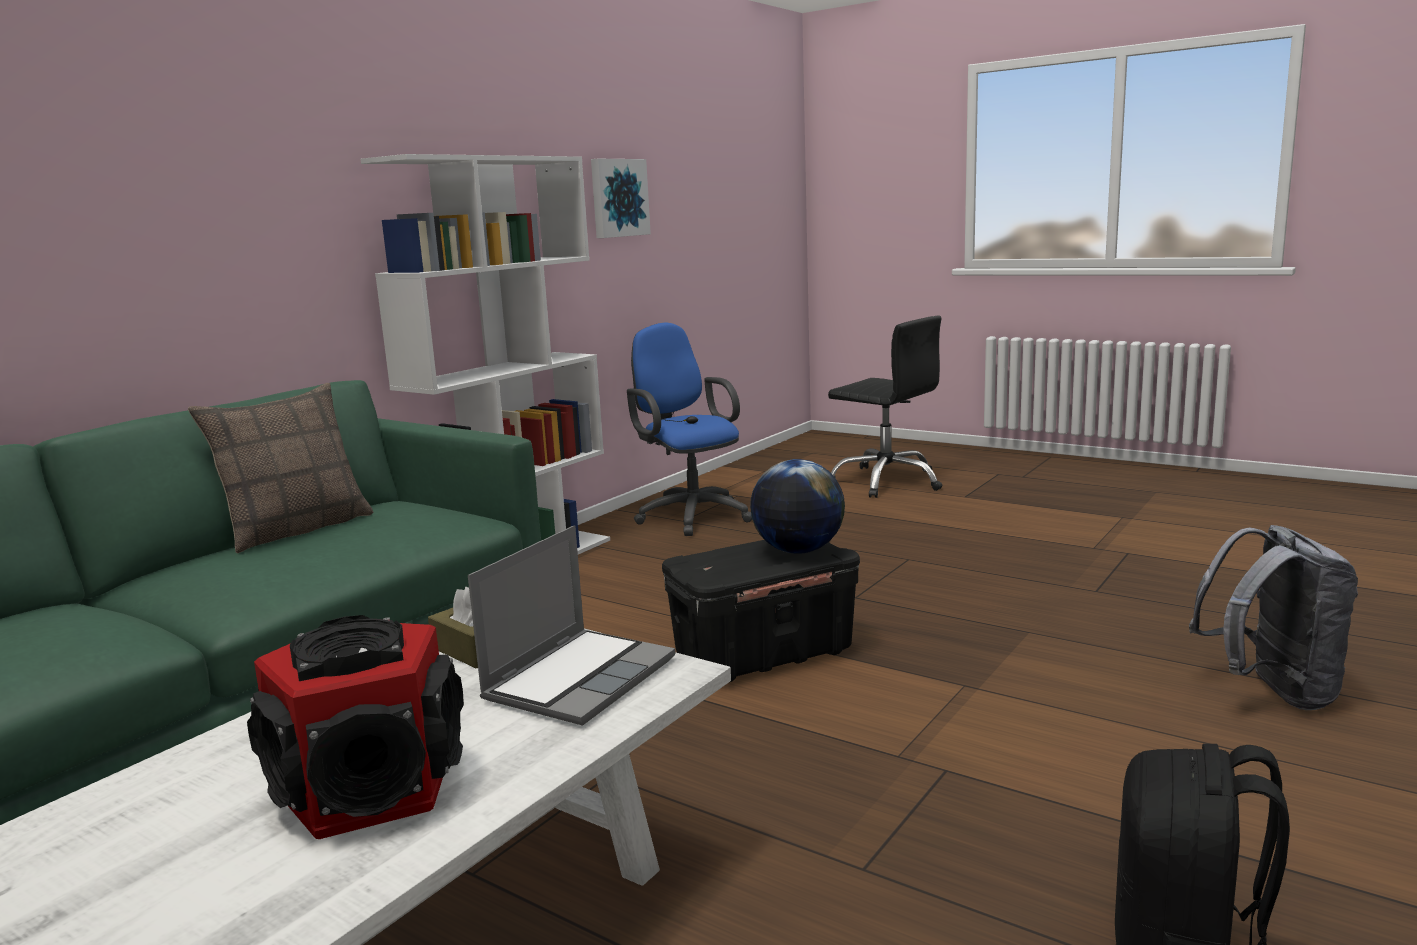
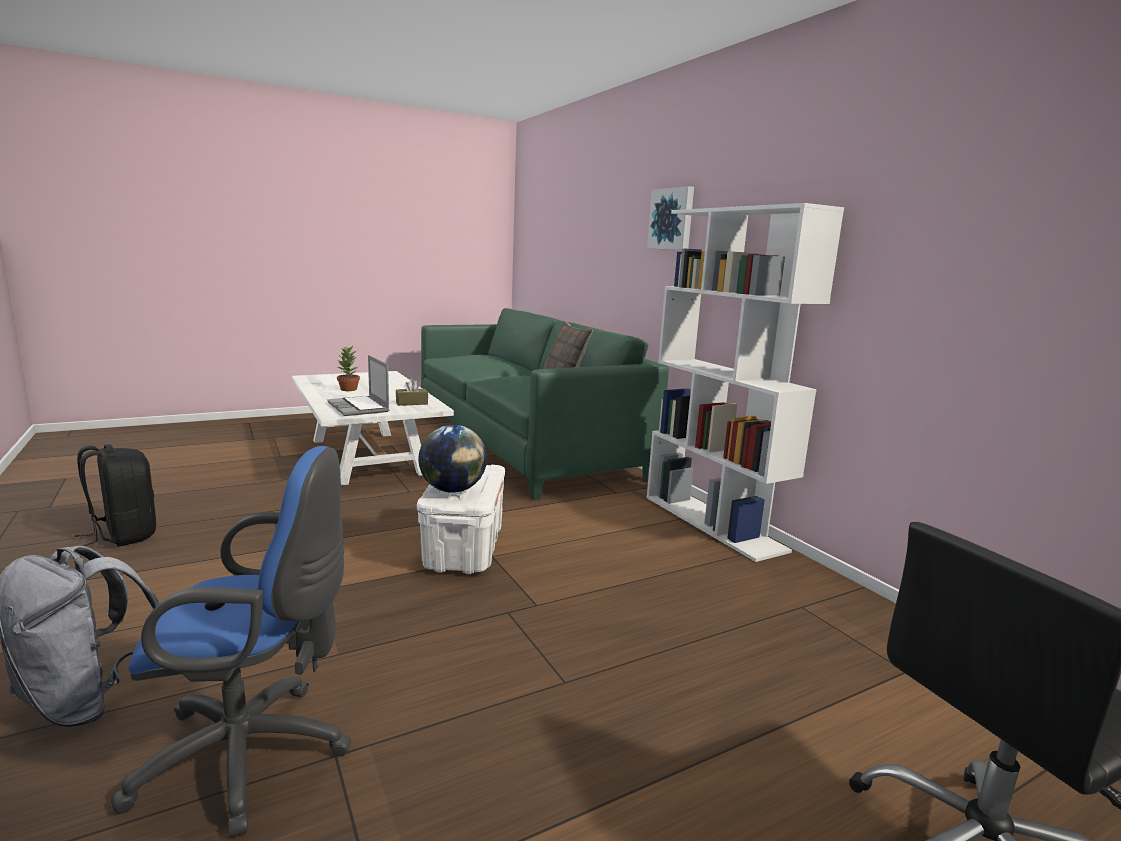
camera: 115 degrees right, 0 degrees up
speaker [247,615,464,839] -> potted plant [337,346,360,391]
picture [591,159,651,238] -> picture moved to [647,186,694,250]
blue office chair [627,323,752,536] -> blue office chair moved to [111,446,351,838]
black storage box [662,540,860,682] -> white storage box [417,465,505,574]

